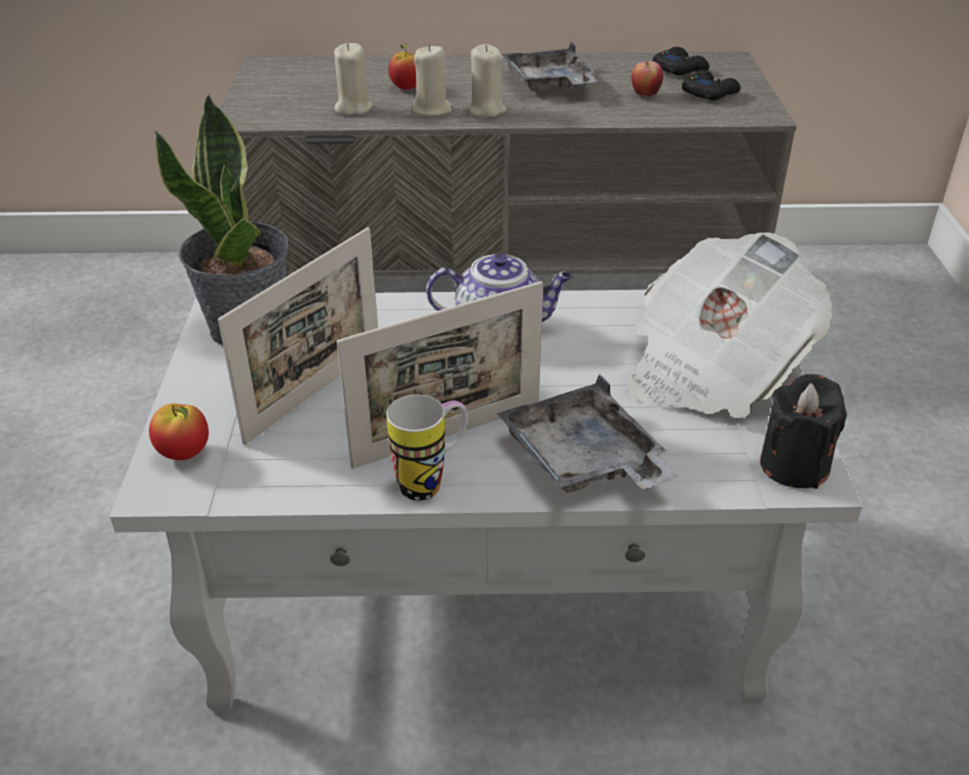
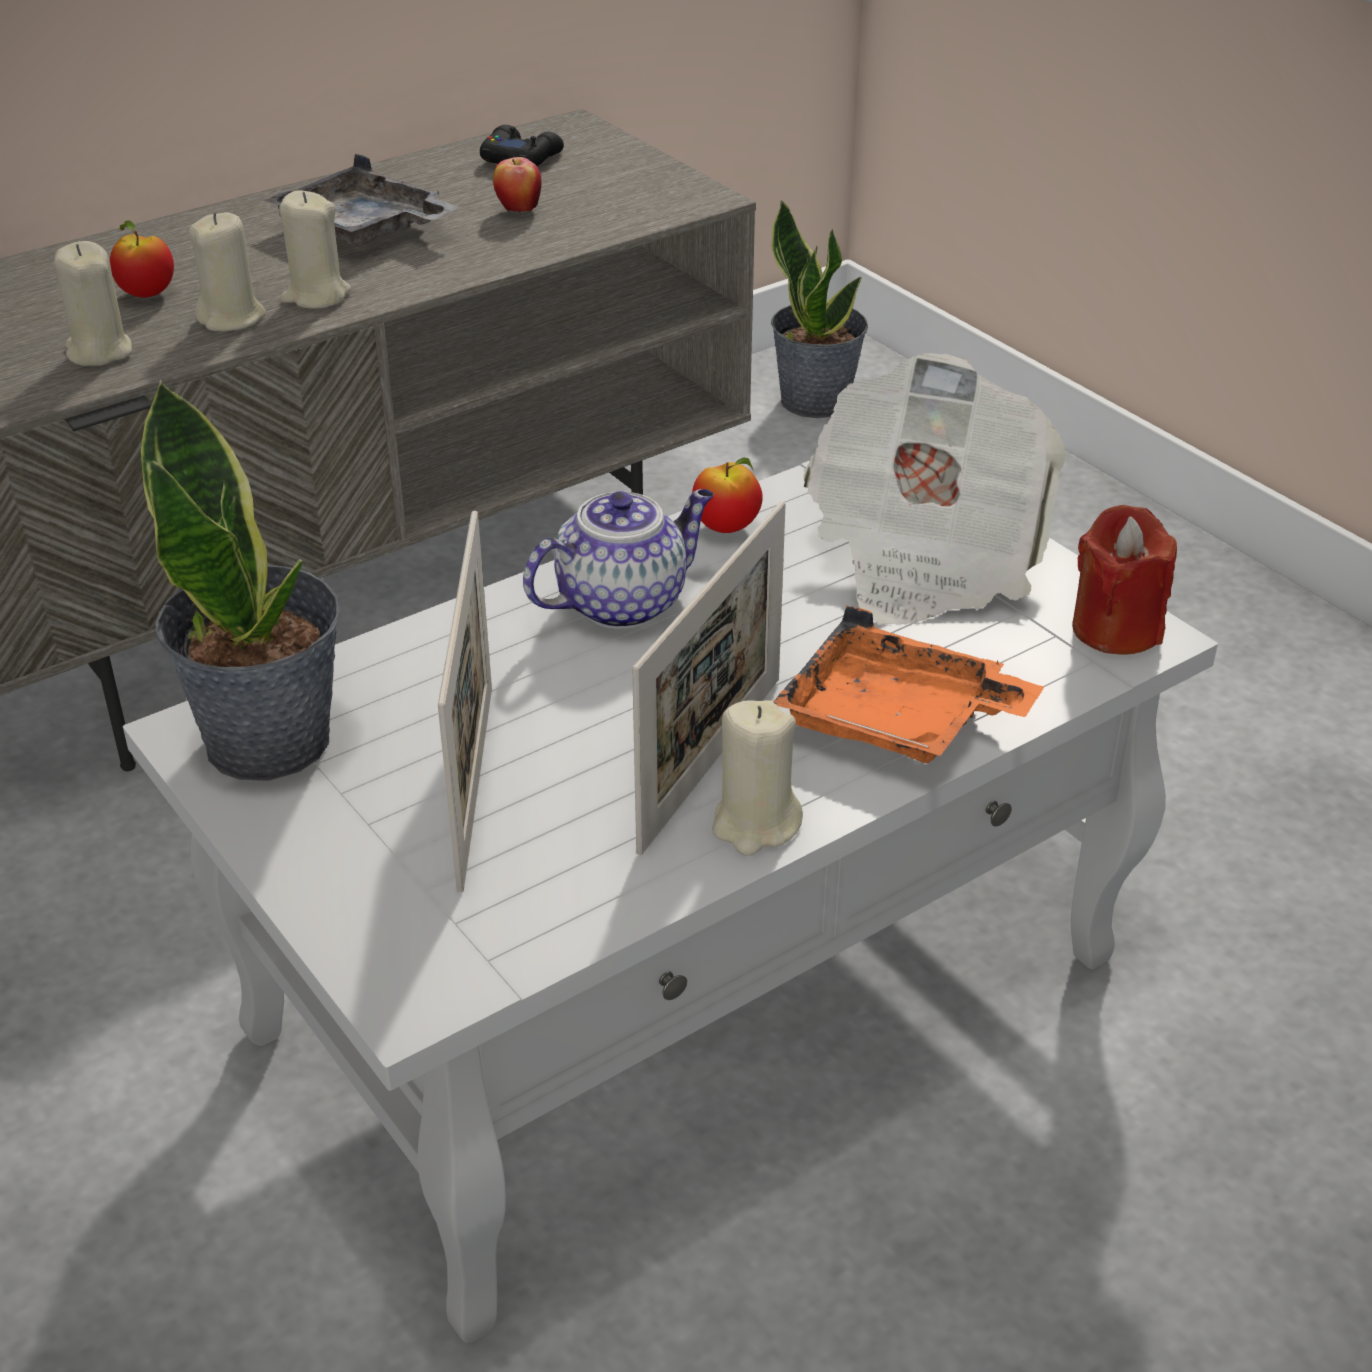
camera: 35 degrees left, 0 degrees up
apple [149,403,209,460] -> apple moved to [692,458,763,533]
mug [386,394,468,501] -> beige candle [712,700,803,856]
grey tray [497,374,678,493] -> orange tray [773,605,1044,764]
black game controller [682,70,741,100] -> none
black candle [760,374,847,489] -> red candle [1072,505,1177,655]
none -> potted plant [771,199,868,418]

